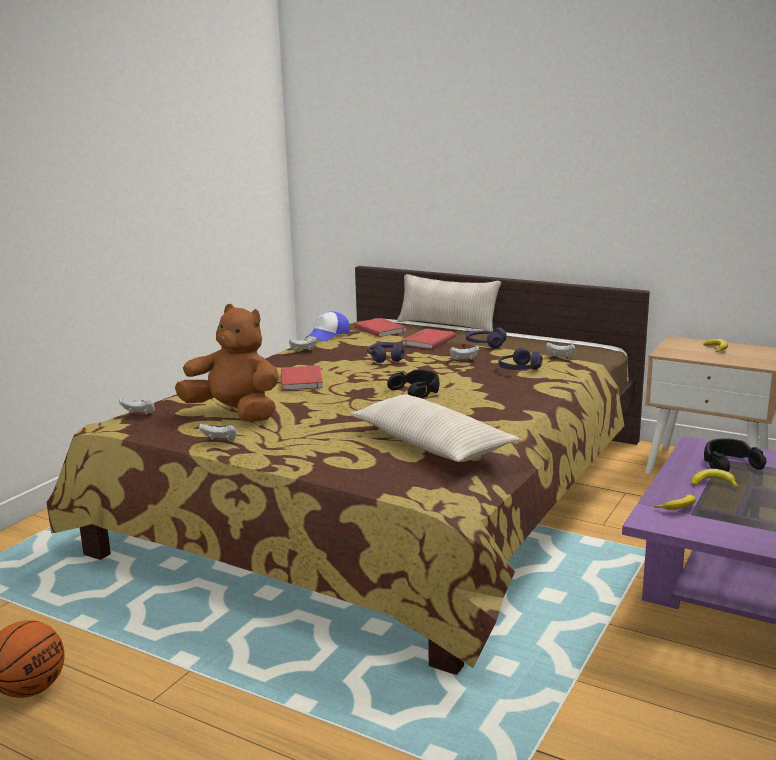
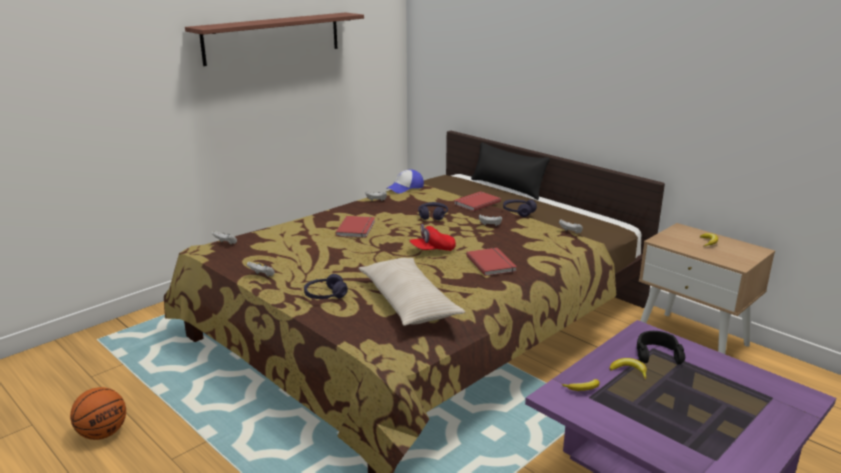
camera: 15 degrees right, 5 degrees up
brown plush toy [175,304,279,422] -> none
red book [354,318,407,337] -> red book moved to [466,248,517,276]
black headphones [387,370,439,398] -> red cap [410,224,456,251]
beige pillow [397,274,501,332] -> black pillow [471,143,550,200]
purple headphones [498,348,542,370] -> purple headphones moved to [304,274,348,299]
none -> shelf [185,13,364,66]

